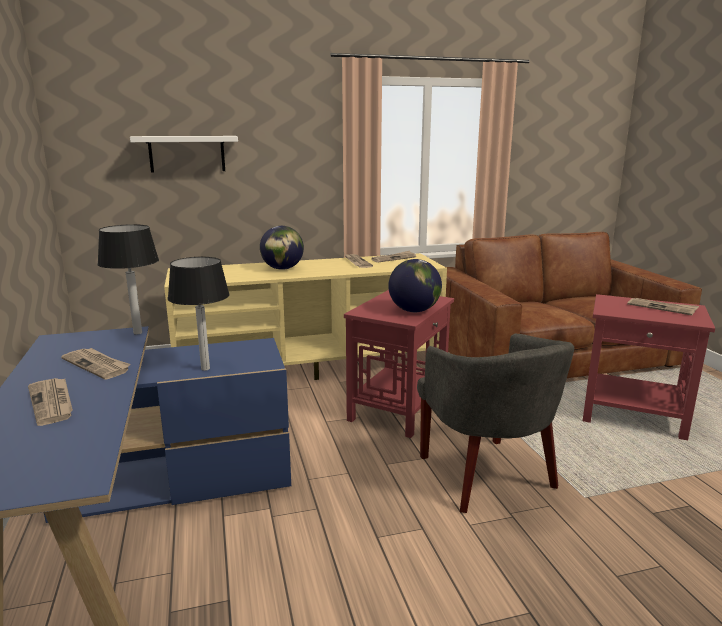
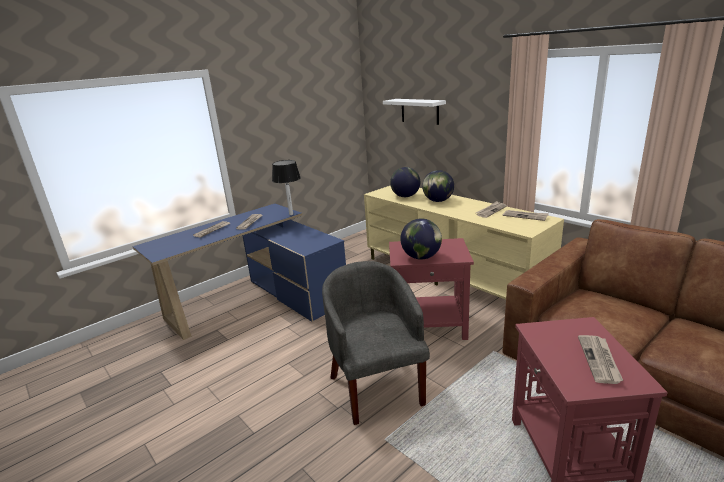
camera: 65 degrees right, 5 degrees up
table lamp [168,257,230,371] -> none
grey armchair [417,334,574,513] -> grey armchair turned 120 degrees clockwise [322,261,430,425]
none -> globe [390,167,420,197]

